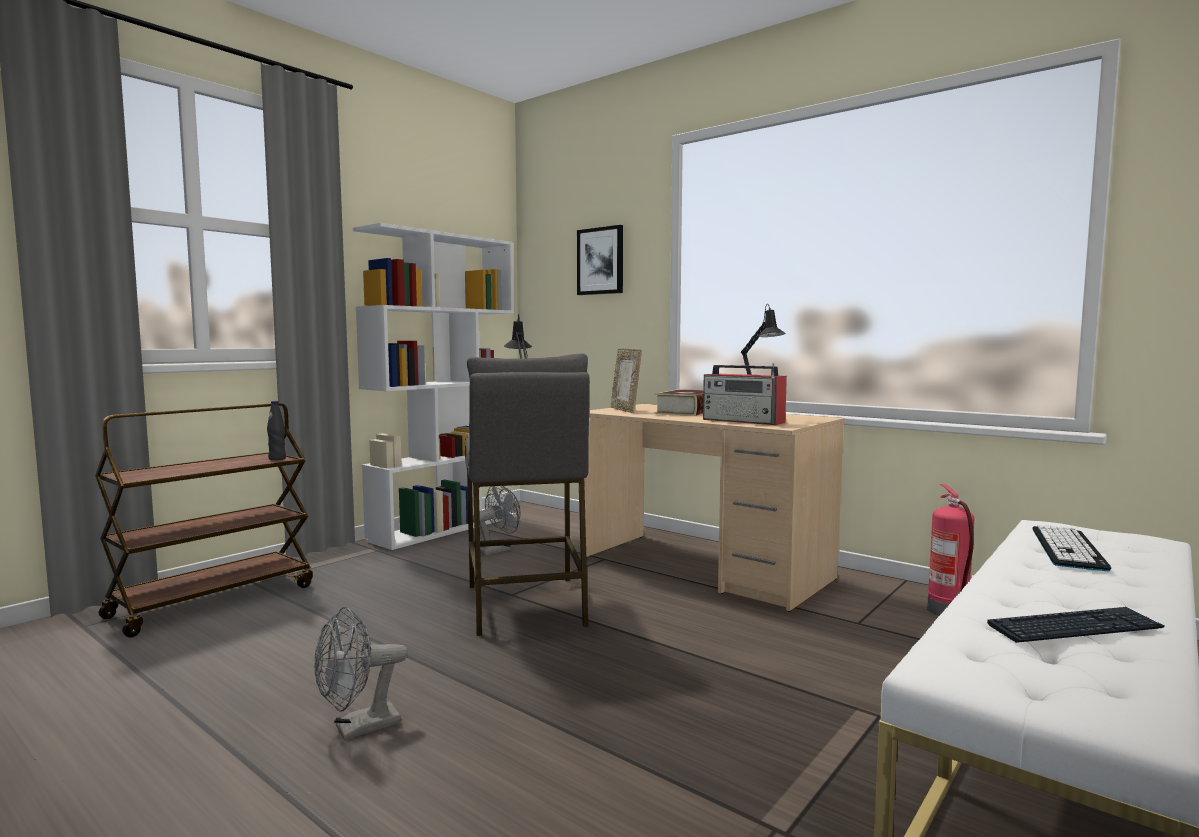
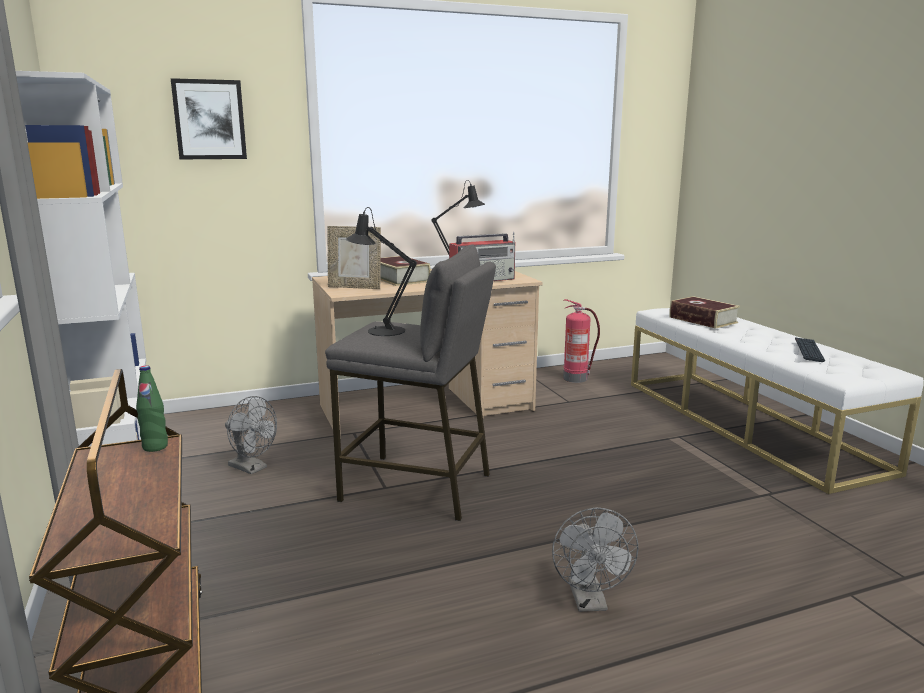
camera: 60 degrees left, 10 degrees up
black bottle [267,401,286,460] -> green bottle [136,366,168,452]
grey fan [473,486,521,556] -> grey fan turned 135 degrees clockwise [225,396,277,474]
keyboard [1032,525,1111,571] -> book [669,296,740,329]

